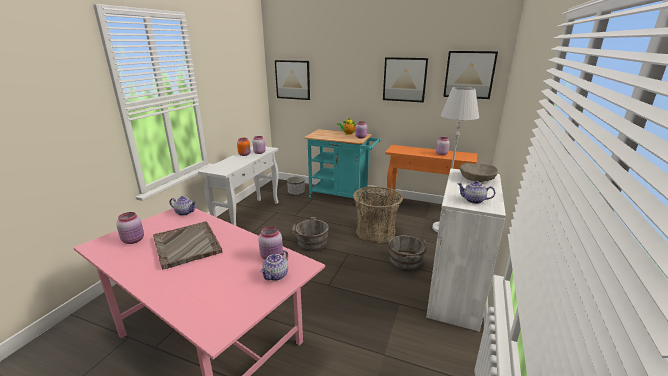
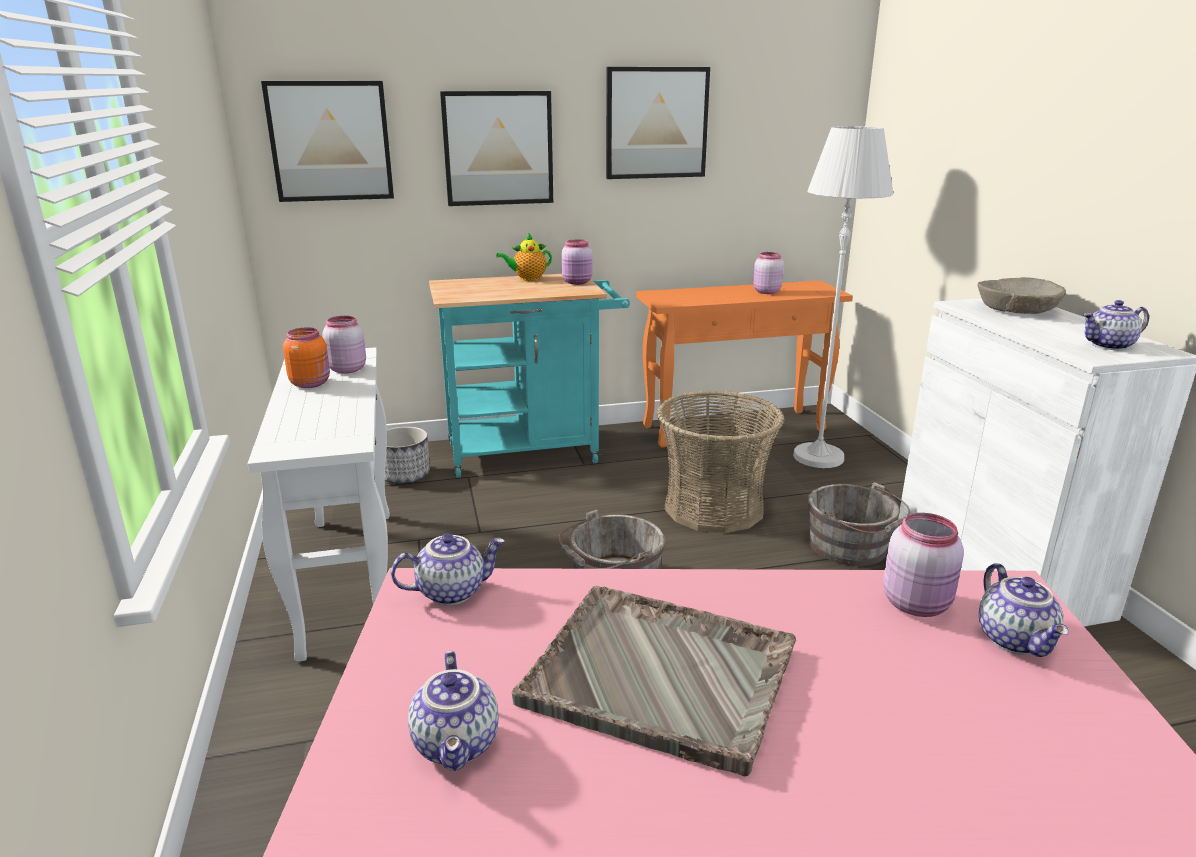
camera: 35 degrees left, 0 degrees up
pink jar [116,212,144,244] -> teapot [408,651,499,771]
picture [443,51,498,99] -> picture moved to [440,91,553,206]

